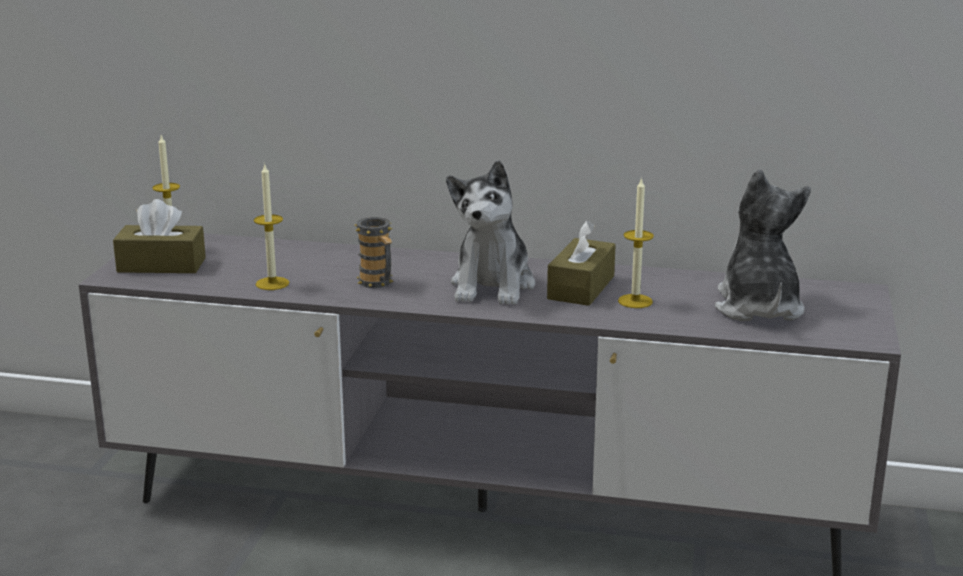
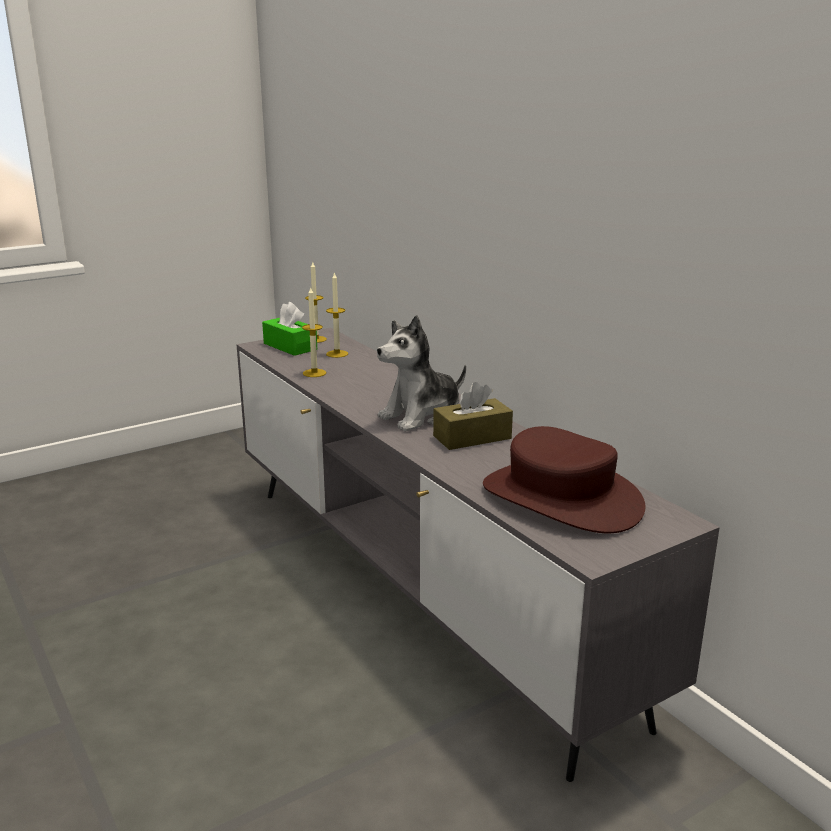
camera: 45 degrees right, 0 degrees up
brown tissue box [113,199,206,273] -> green tissue box [262,302,317,356]
mug [354,217,394,288] -> none
candle [618,177,654,308] -> candle moved to [326,273,348,358]
plush toy [715,169,811,321] -> brown hat [483,426,646,533]

